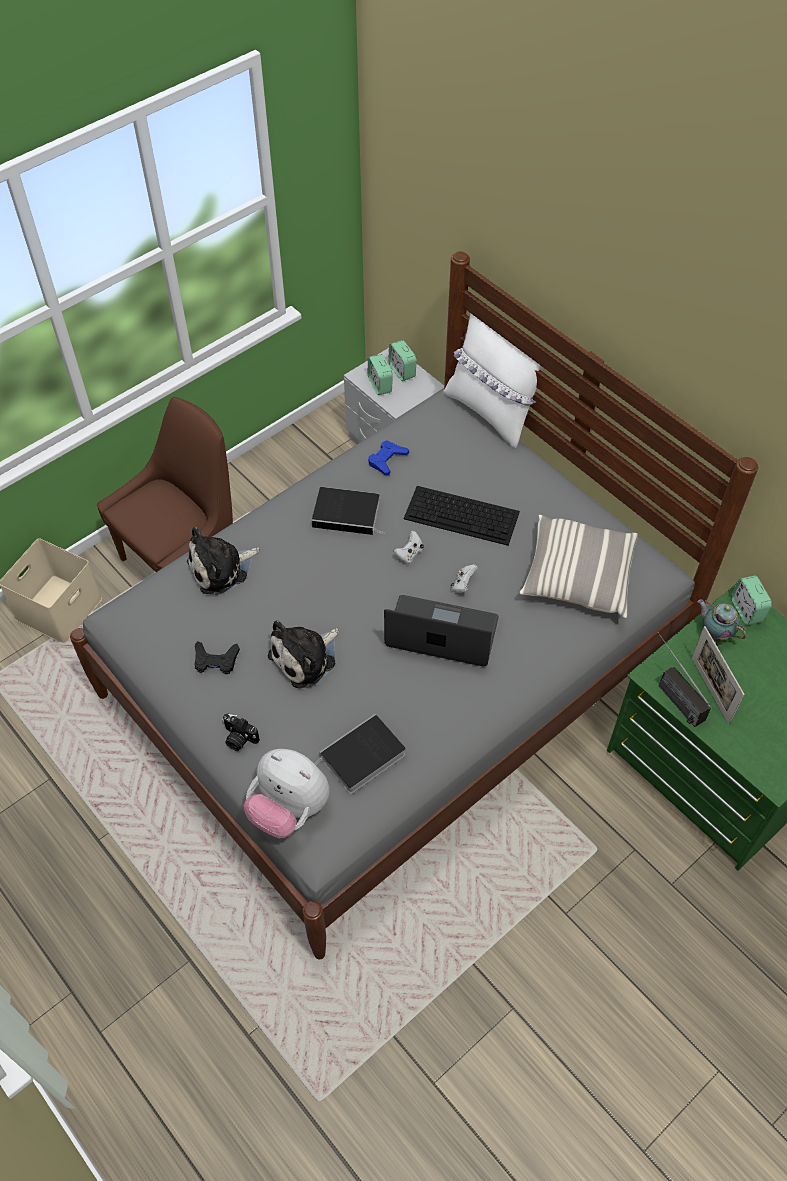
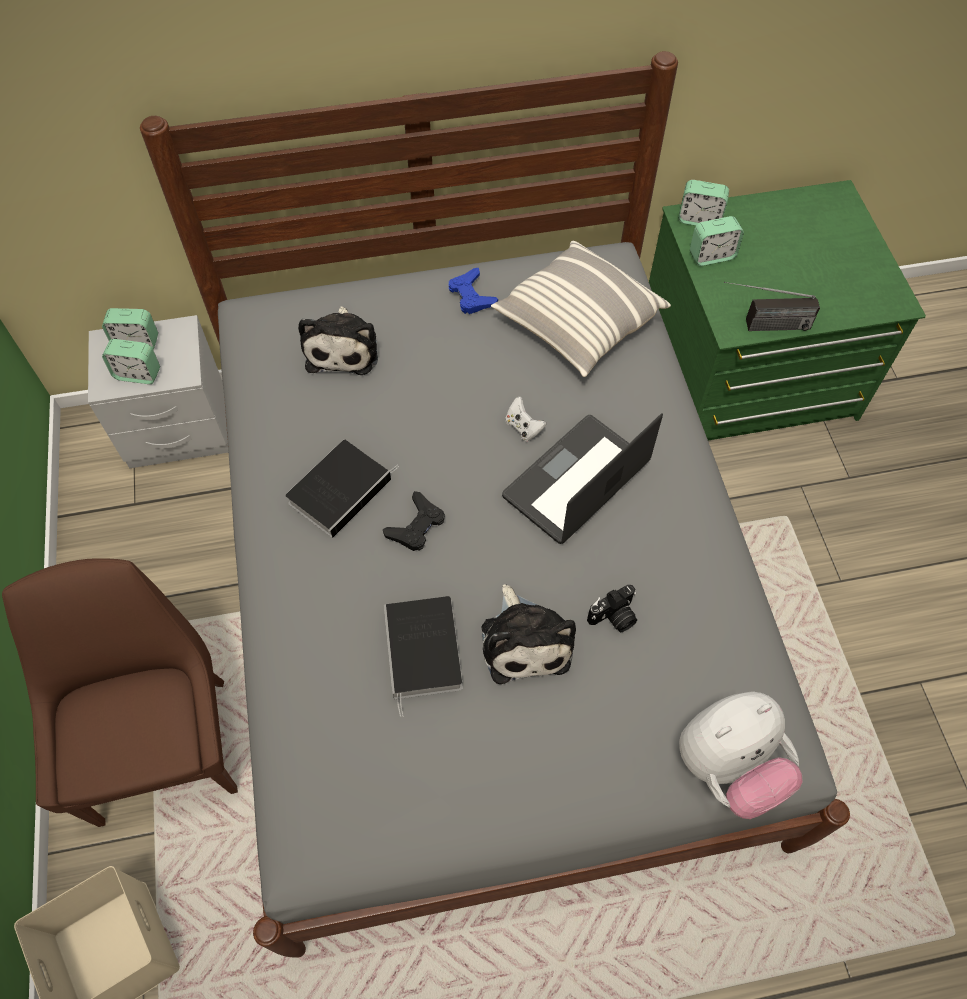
camera: 60 degrees left, 5 degrees up
plush toy [187,527,259,595] -> plush toy moved to [298,306,378,375]
black game controller [194,641,240,674] -> black game controller moved to [383,491,445,551]
camera [222,714,260,751] -> camera moved to [587,585,637,632]
book [314,714,406,794] -> book moved to [384,596,463,717]
blue game controller [368,440,409,475] -> blue game controller moved to [449,268,498,314]
white game controller [394,531,424,564] -> none
keyboard [404,486,520,546] -> none
white pillow [443,314,544,449] -> none
picture frame [691,626,745,724] -> none
teapot [697,599,747,642] -> alarm clock [690,216,744,266]

